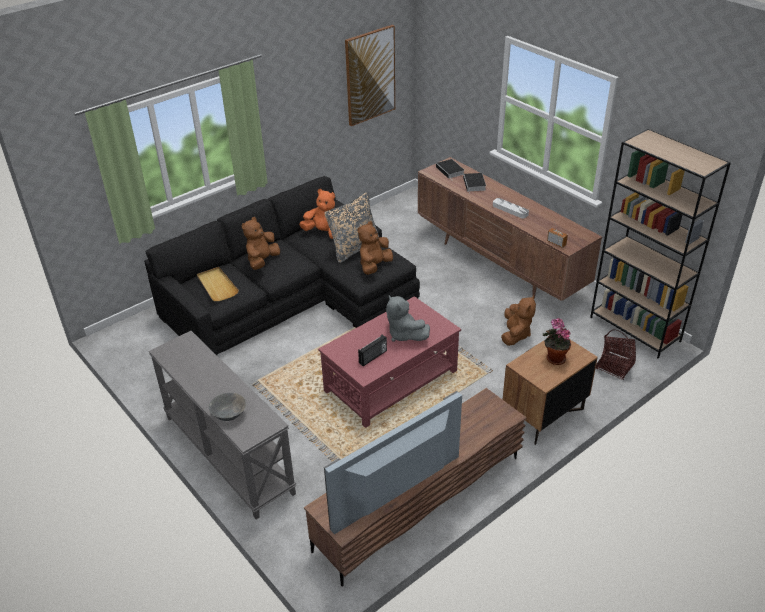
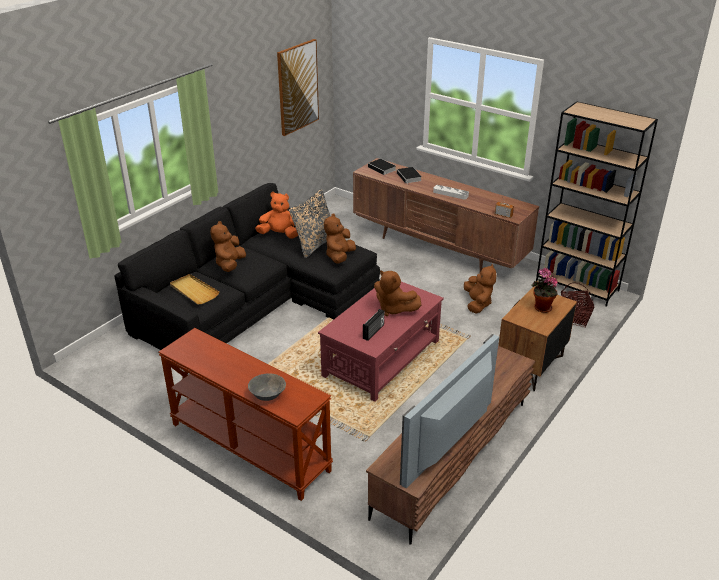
camera: 15 degrees left, 5 degrees down
grey console table [148,331,297,519] -> brown console table [158,328,333,501]
grey plush toy [386,295,430,342] -> brown plush toy [374,270,422,316]

